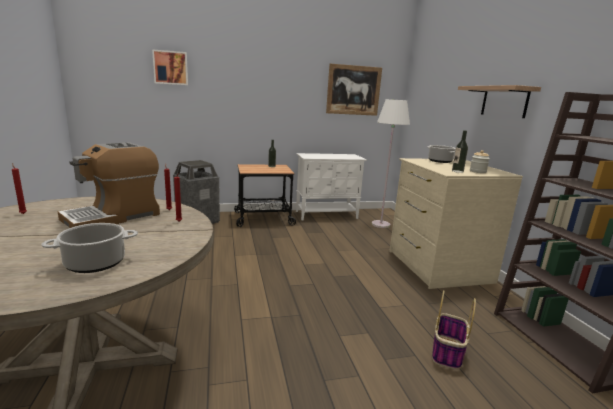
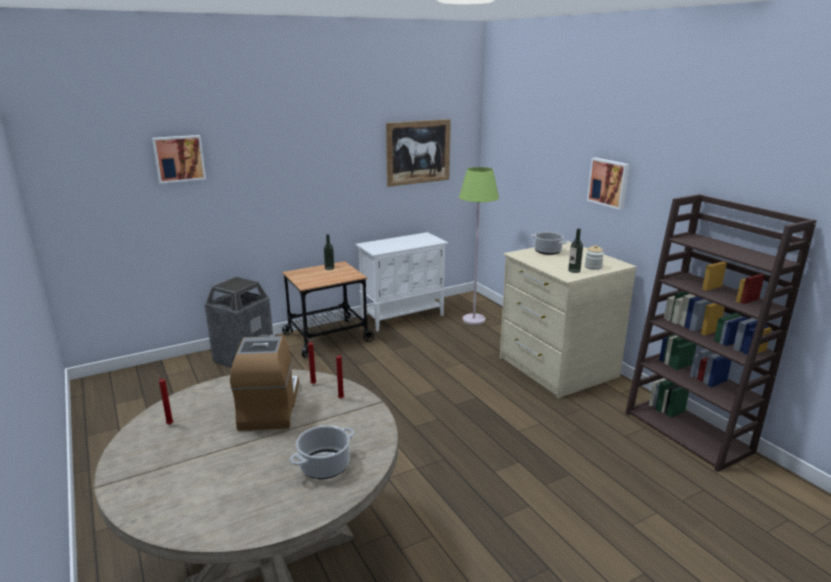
camera: 15 degrees left, 5 degrees up
coffee machine [58,142,160,228] -> coffee machine turned 150 degrees clockwise [230,334,299,431]
white floor lamp [372,99,410,228] -> green floor lamp [459,167,499,325]
basket [432,290,476,369] -> none
shelf [458,85,541,118] -> picture [587,157,630,210]

